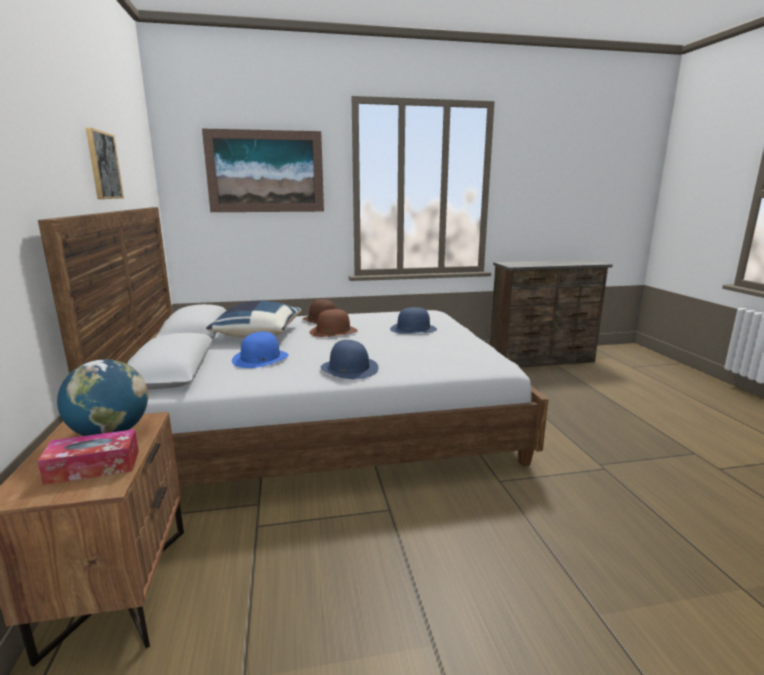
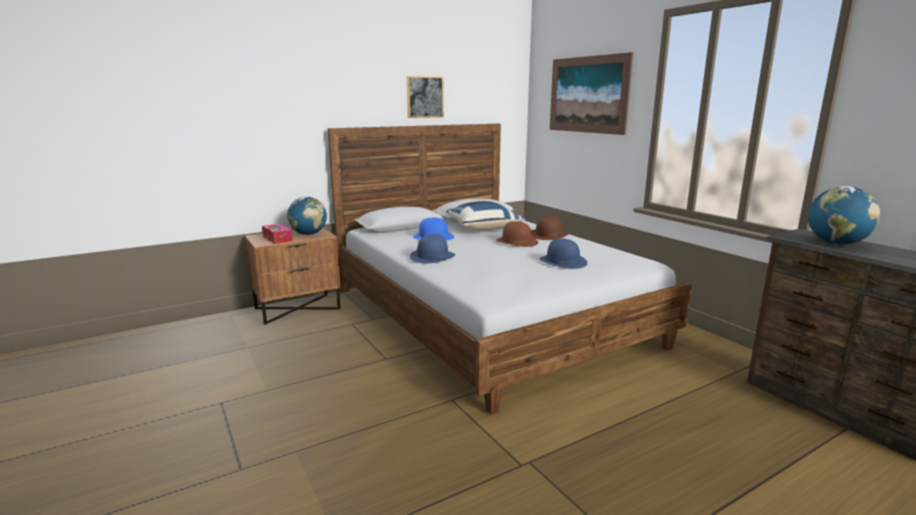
camera: 70 degrees right, 0 degrees up
none -> globe [808,186,880,245]

